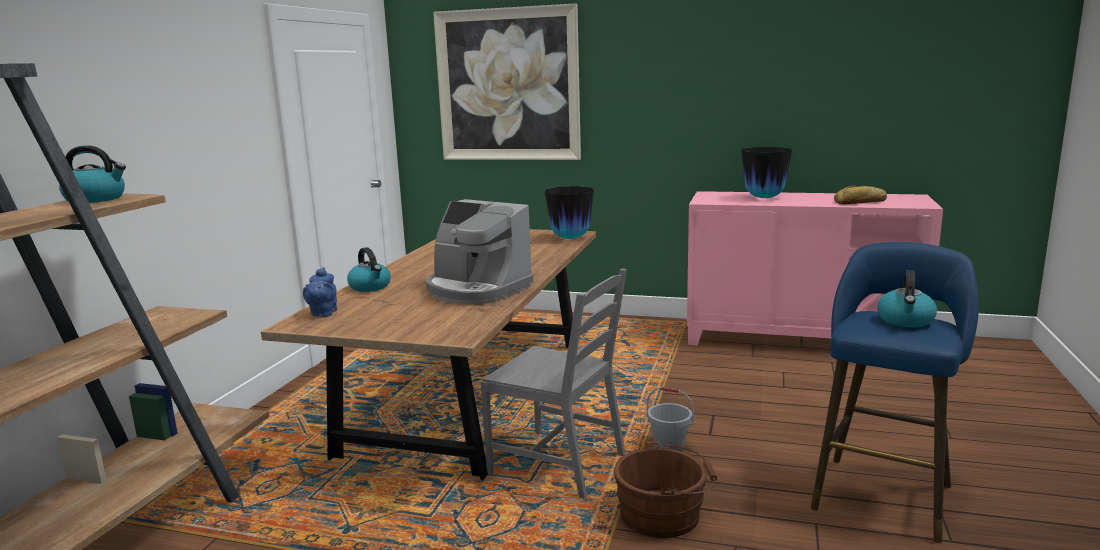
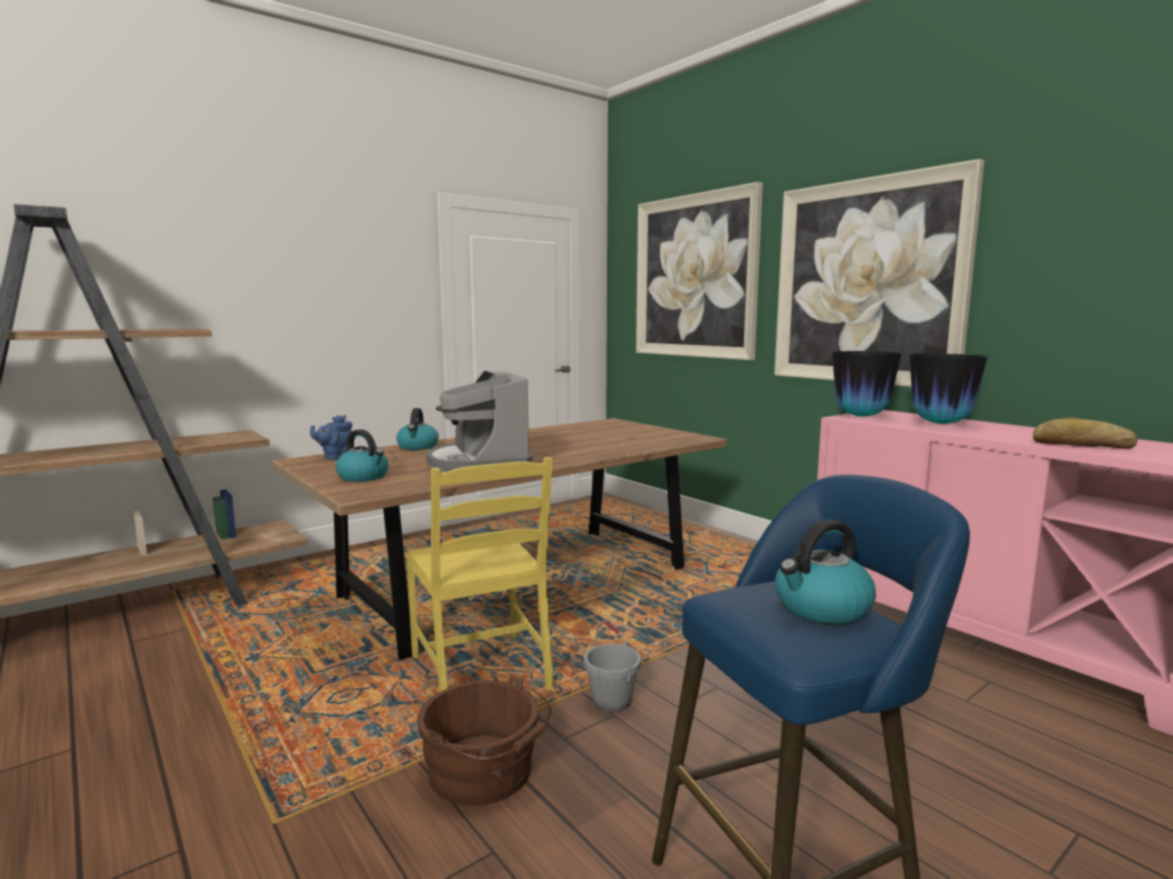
camera: 35 degrees right, 5 degrees down
kettle [59,145,126,203] -> kettle moved to [336,429,389,482]
grey chair [481,268,627,499] -> yellow chair [406,457,554,692]
vase [545,186,594,239] -> vase moved to [832,351,902,417]
none -> picture [774,159,985,387]

